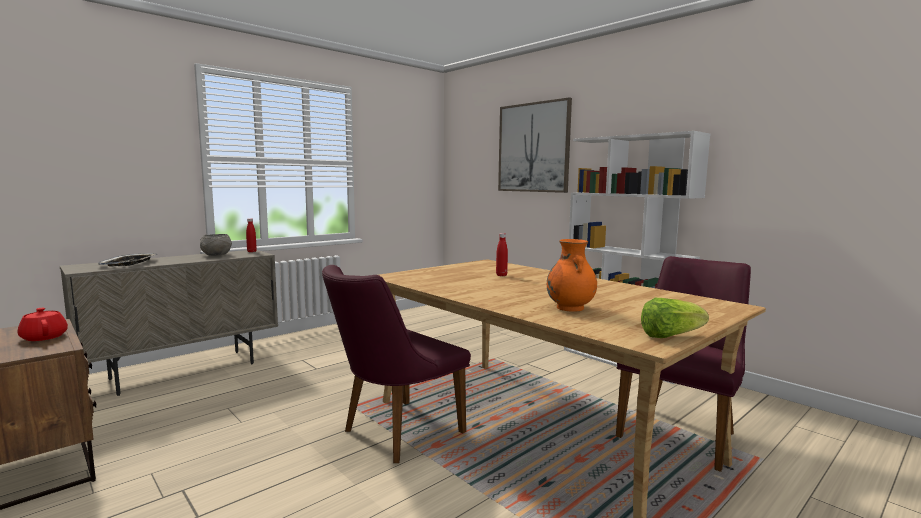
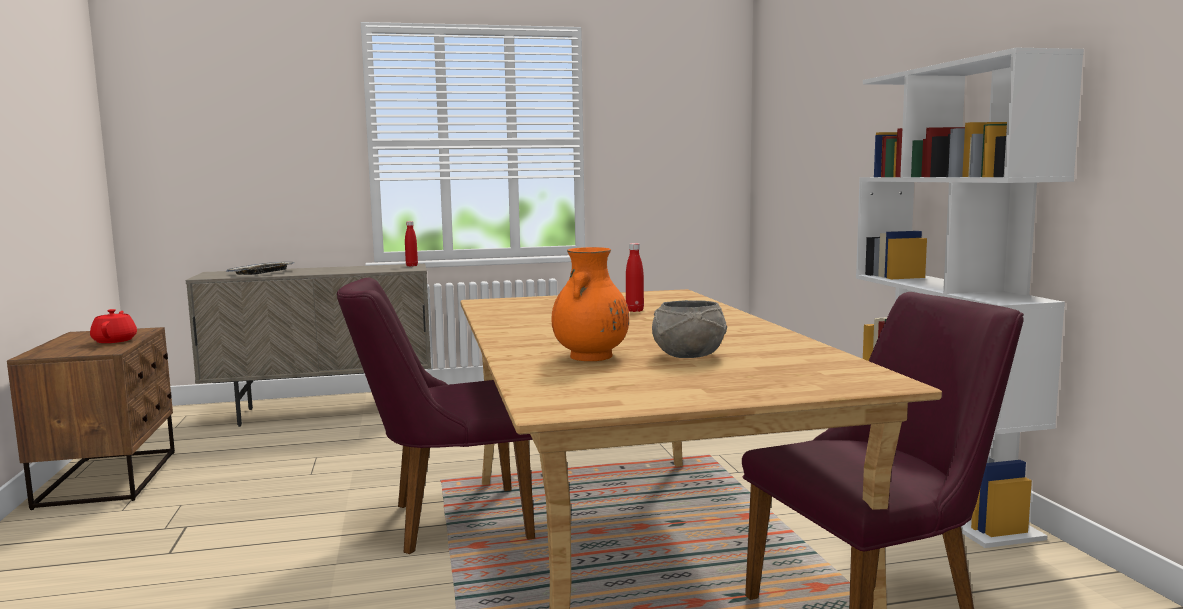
camera: 30 degrees right, 0 degrees up
grey bowl [200,234,232,256] -> grey bowl moved to [652,300,727,358]
picture [498,97,572,193] -> none
lettuce [641,298,709,338] -> none

